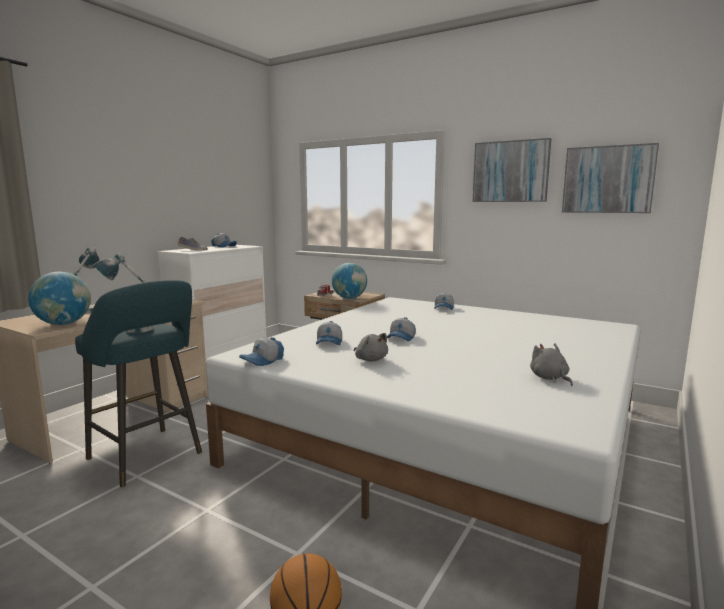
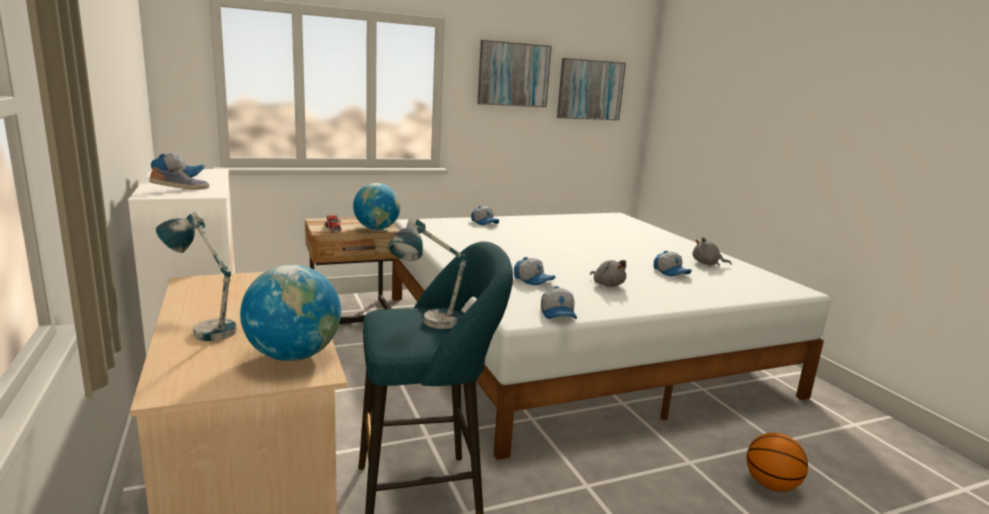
camera: 55 degrees left, 5 degrees up
grey plush toy [354,333,388,361] -> grey plush toy turned 60 degrees clockwise [590,260,626,287]
cap [387,317,416,341] -> cap moved to [654,251,692,276]

